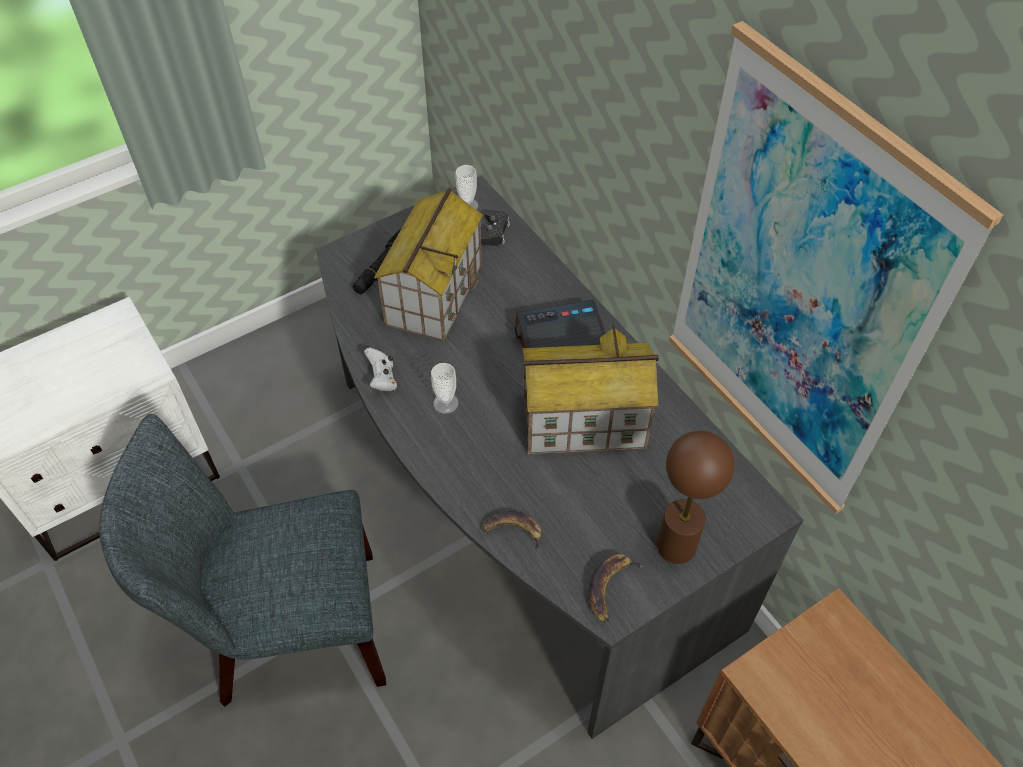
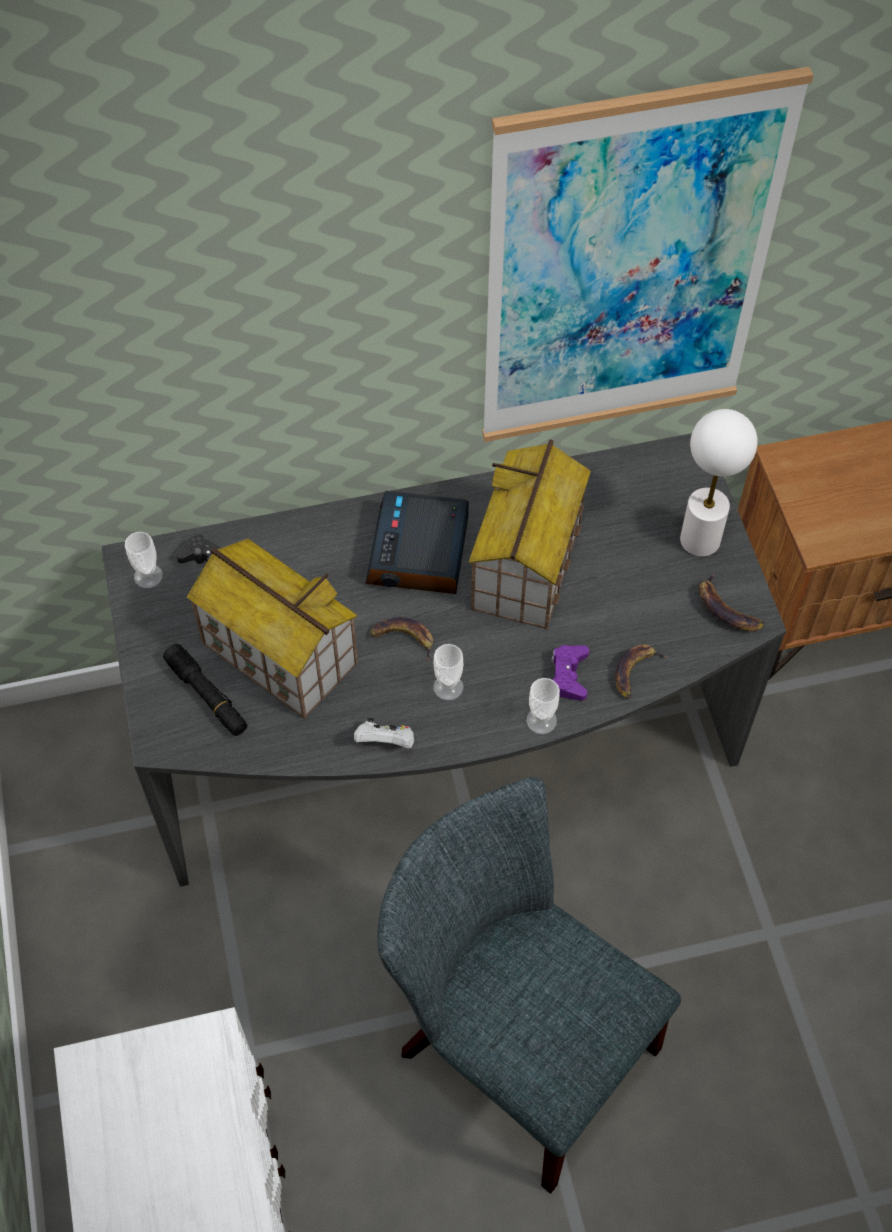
camera: 70 degrees left, 5 degrees up
grey chair [99,414,386,707] -> grey chair turned 120 degrees clockwise [377,777,681,1194]
brown table lamp [657,431,735,564] -> white table lamp [680,409,758,557]
none -> banana [369,617,433,662]
none -> cup [526,678,560,734]
none -> purple game controller [551,645,589,701]

